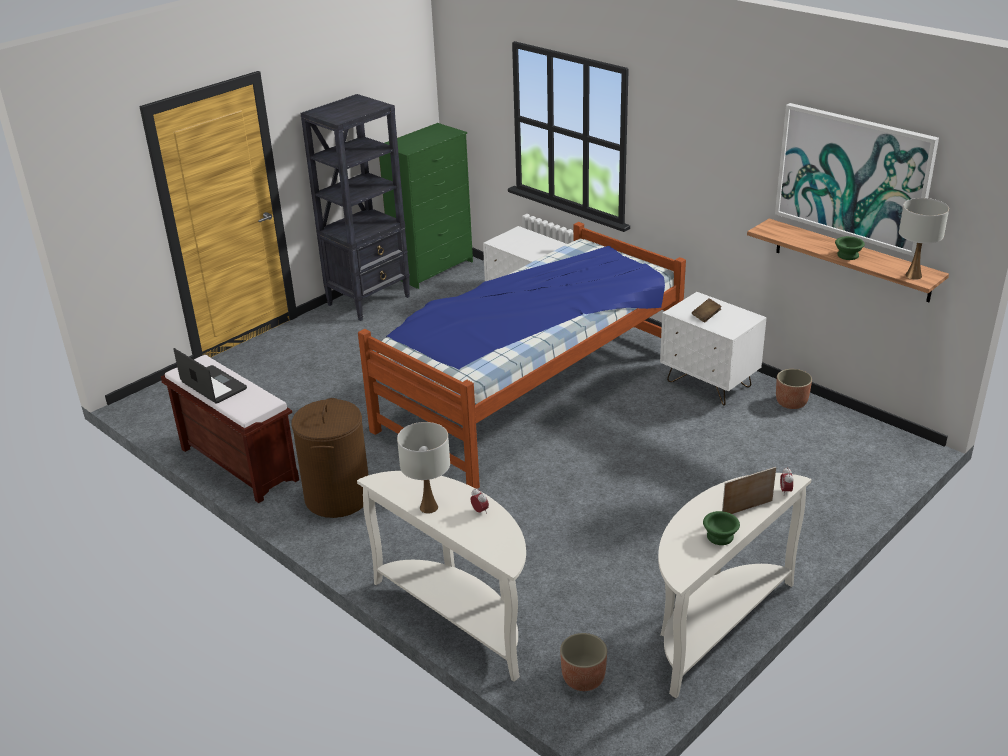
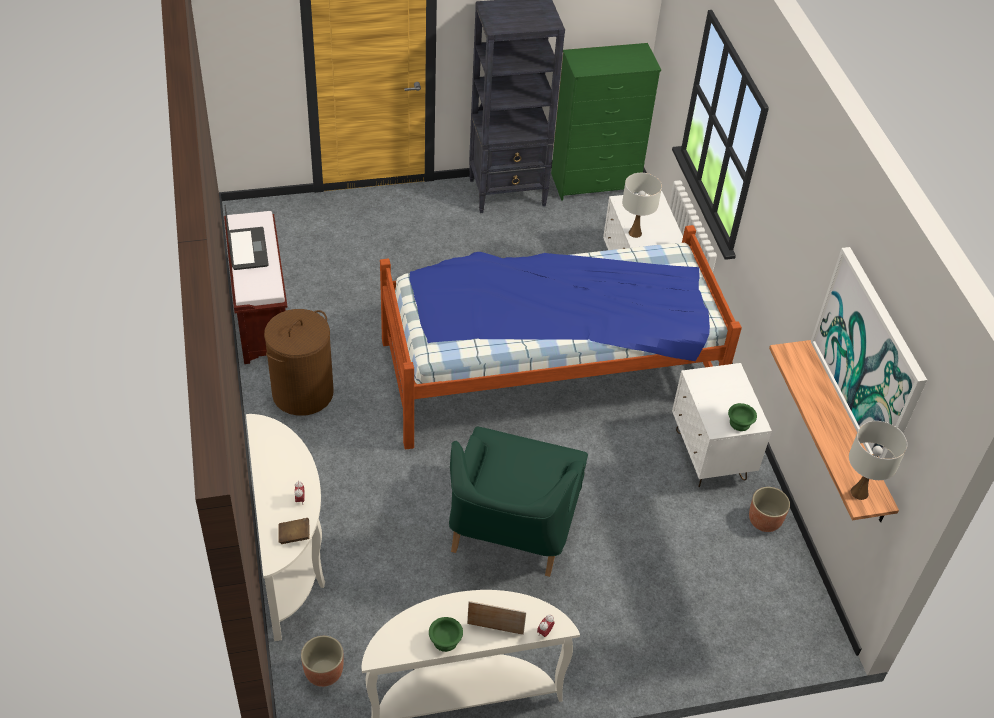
camera: 30 degrees right, 15 degrees up
white table lamp [397,422,450,514] -> white table lamp moved to [622,173,662,238]
brown book [692,298,722,322] -> brown book moved to [278,518,310,544]
green bowl [835,236,865,260] -> green bowl moved to [728,403,757,431]
none -> green armchair [449,427,588,577]

